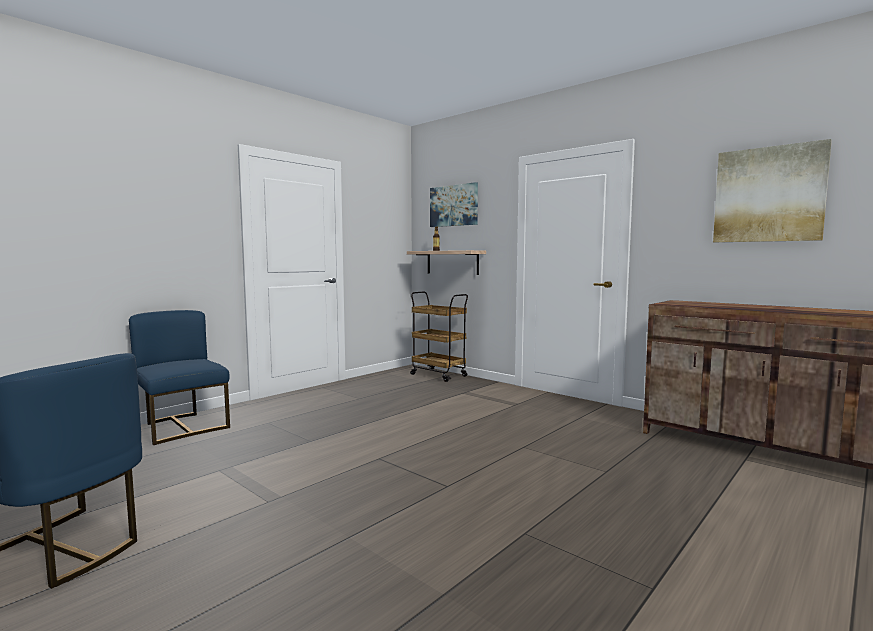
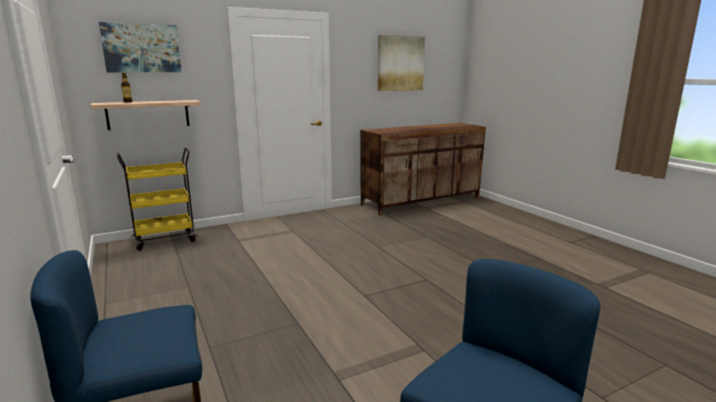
camera: 70 degrees left, 10 degrees up
brown cart [410,292,468,382] -> yellow cart [117,148,198,251]

